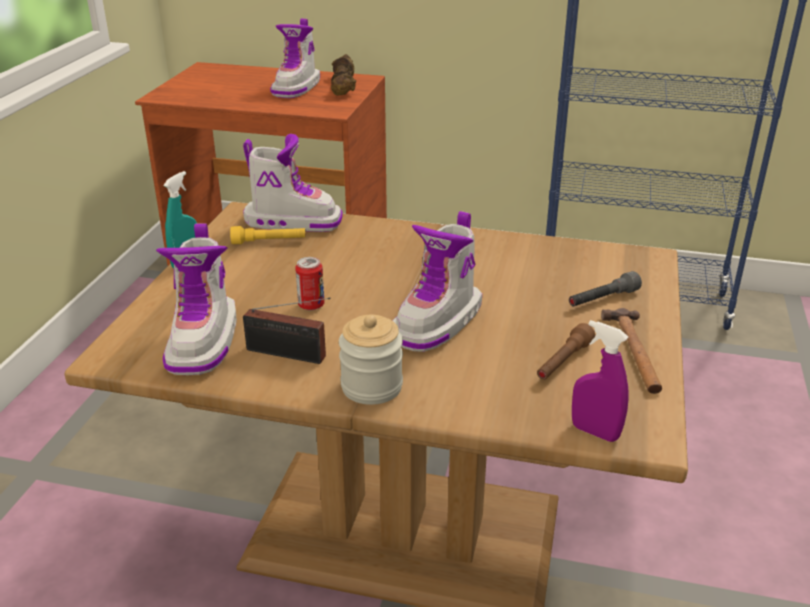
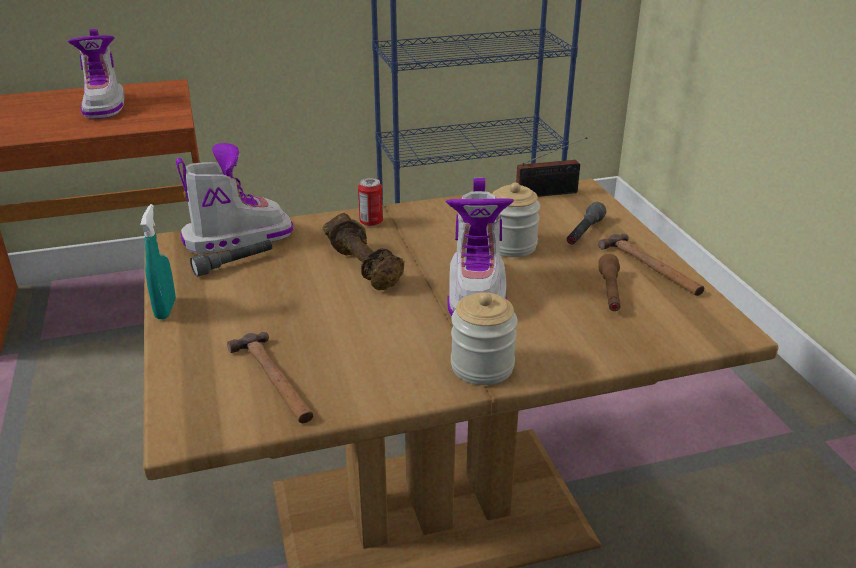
camera: 30 degrees left, 0 degrees up
boot [156,223,237,375] -> hammer [227,332,314,423]
yellow flashlight [230,226,306,244] -> grey flashlight [190,240,272,277]
radio [243,298,331,364] -> radio moved to [516,137,587,197]
can [295,257,324,310] -> can moved to [358,178,383,226]
brown dumbbell [331,54,356,96] -> brown dumbbell moved to [323,213,404,290]
purple spray bottle [572,320,629,442] -> none
none -> jar [492,182,540,257]

